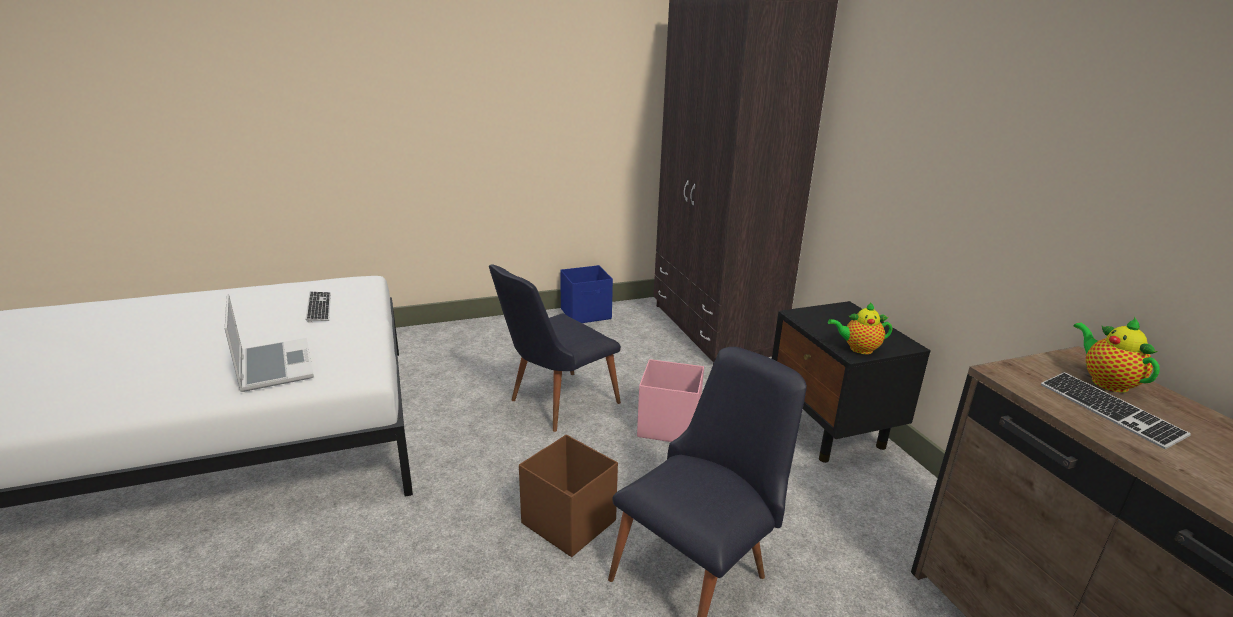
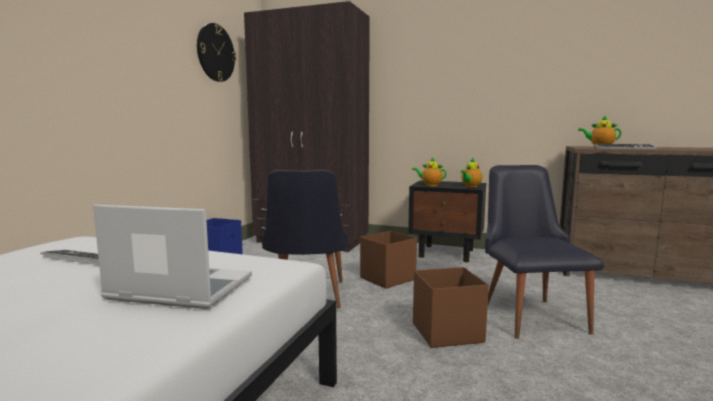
camera: 50 degrees left, 15 degrees down
pink storage box [637,359,704,442] -> brown storage box [360,231,417,289]
none -> wall clock [197,23,236,82]
none -> teapot [412,157,447,186]

